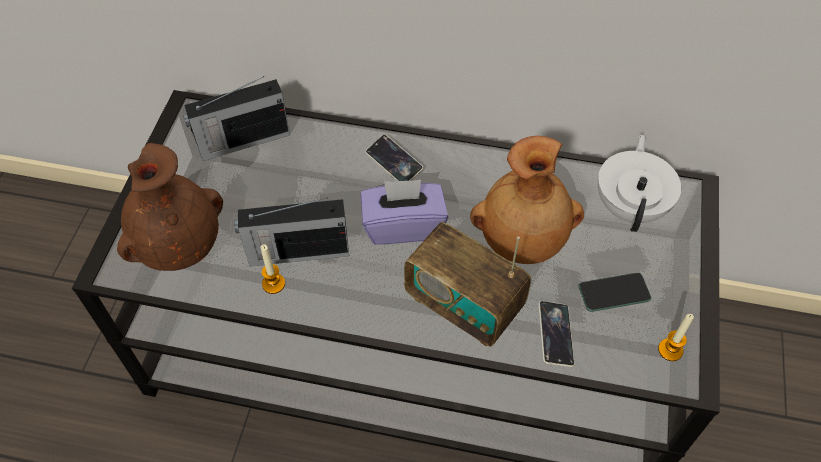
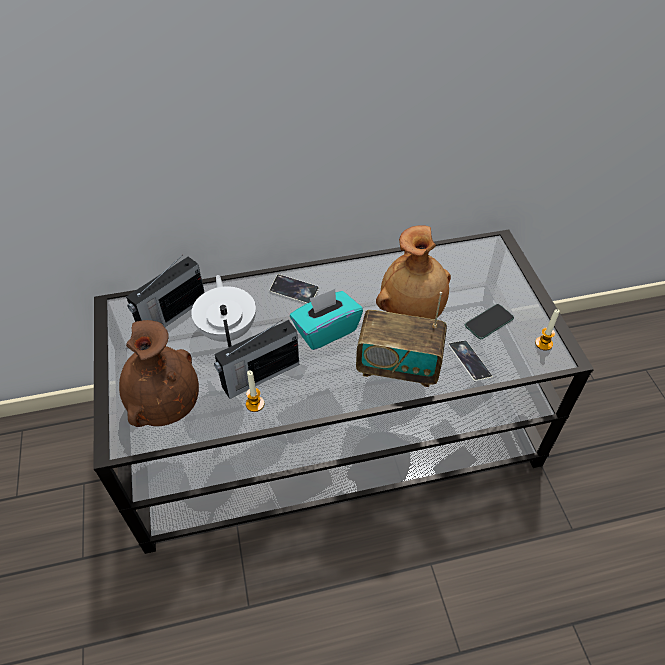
camera: 25 degrees left, 5 degrees down
purple tissue box [360,180,448,245] -> turquoise tissue box [290,289,363,350]
white teapot [598,134,681,232] -> white teapot moved to [191,275,256,347]

